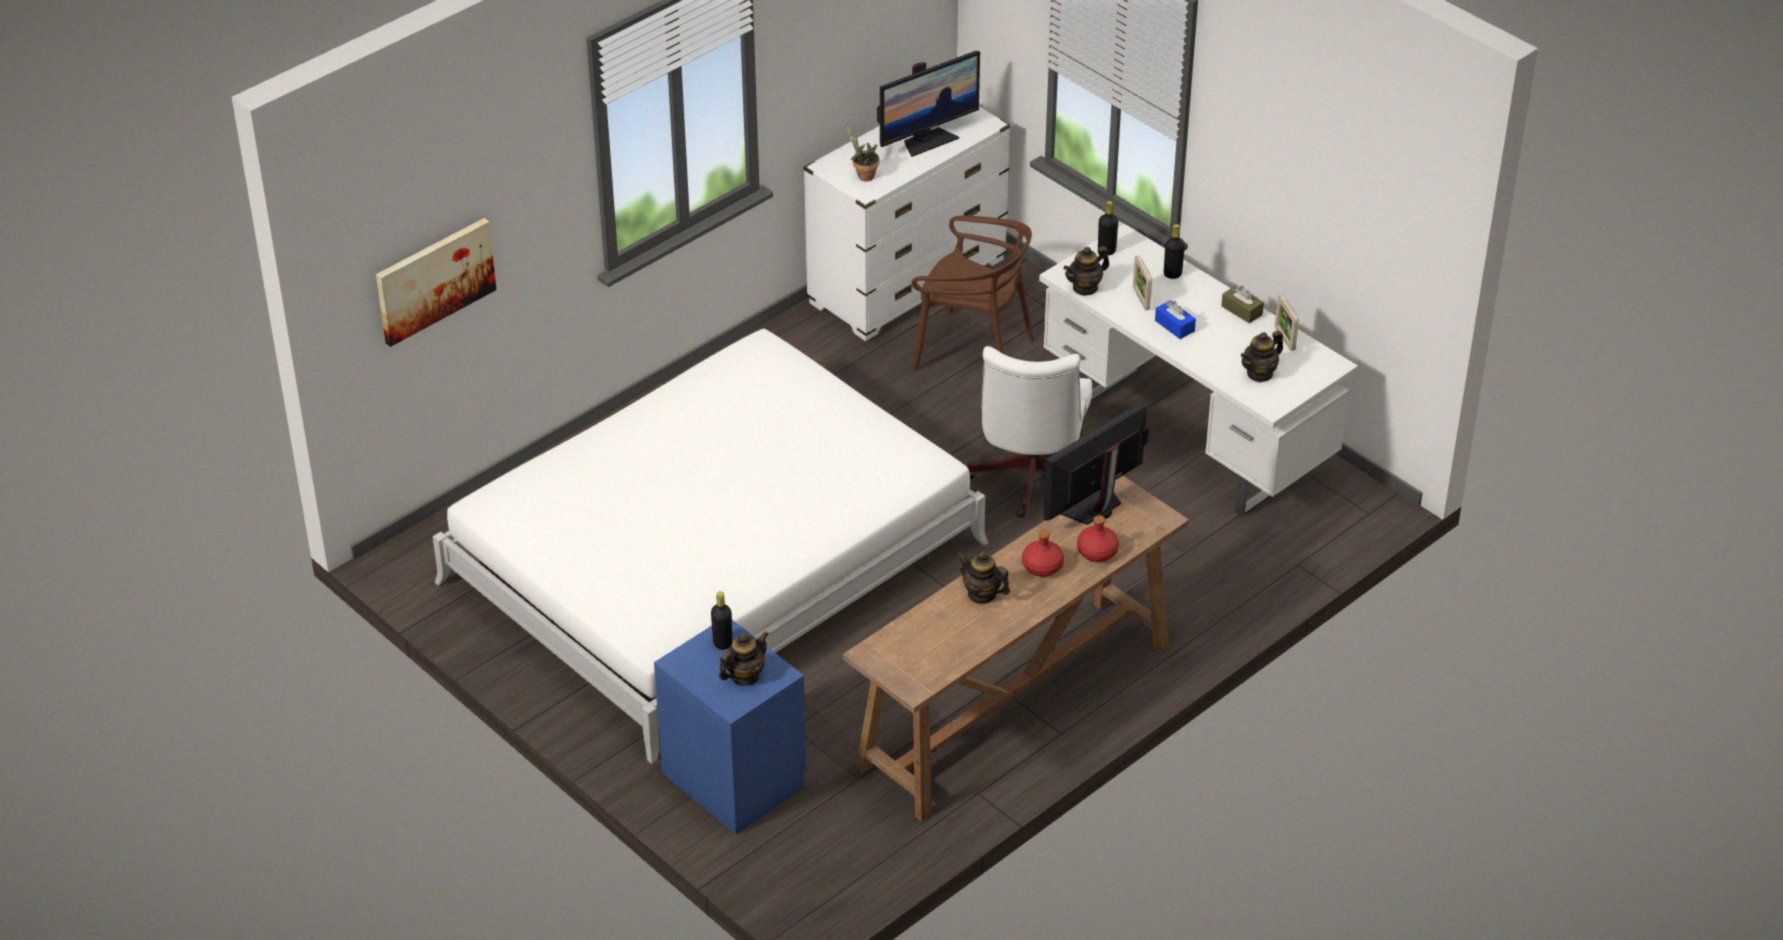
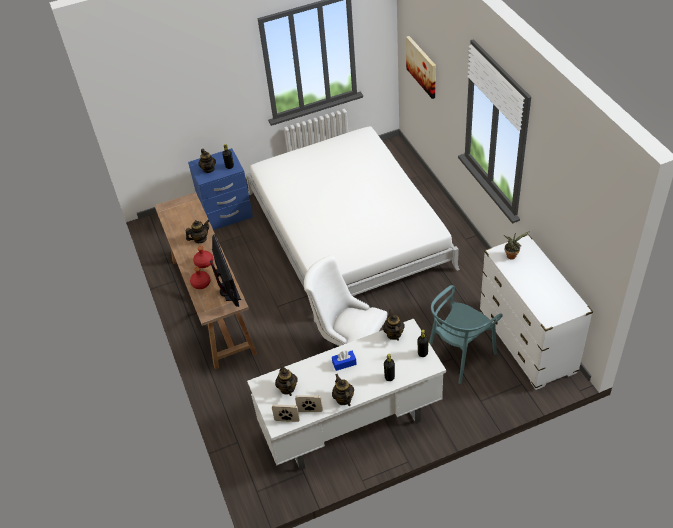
camera: 115 degrees right, 5 degrees up
monitor [877,51,980,157] -> none
brown chair [911,215,1034,370] -> turquoise chair [429,285,503,384]
picture frame [1133,255,1152,310] -> picture frame moved to [272,405,300,422]
brown tissue box [1221,285,1264,323] -> teapot [332,374,354,406]

